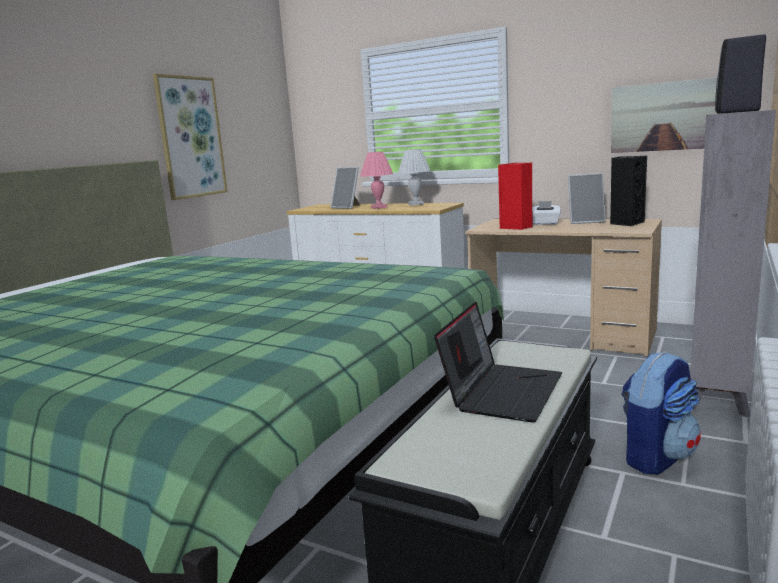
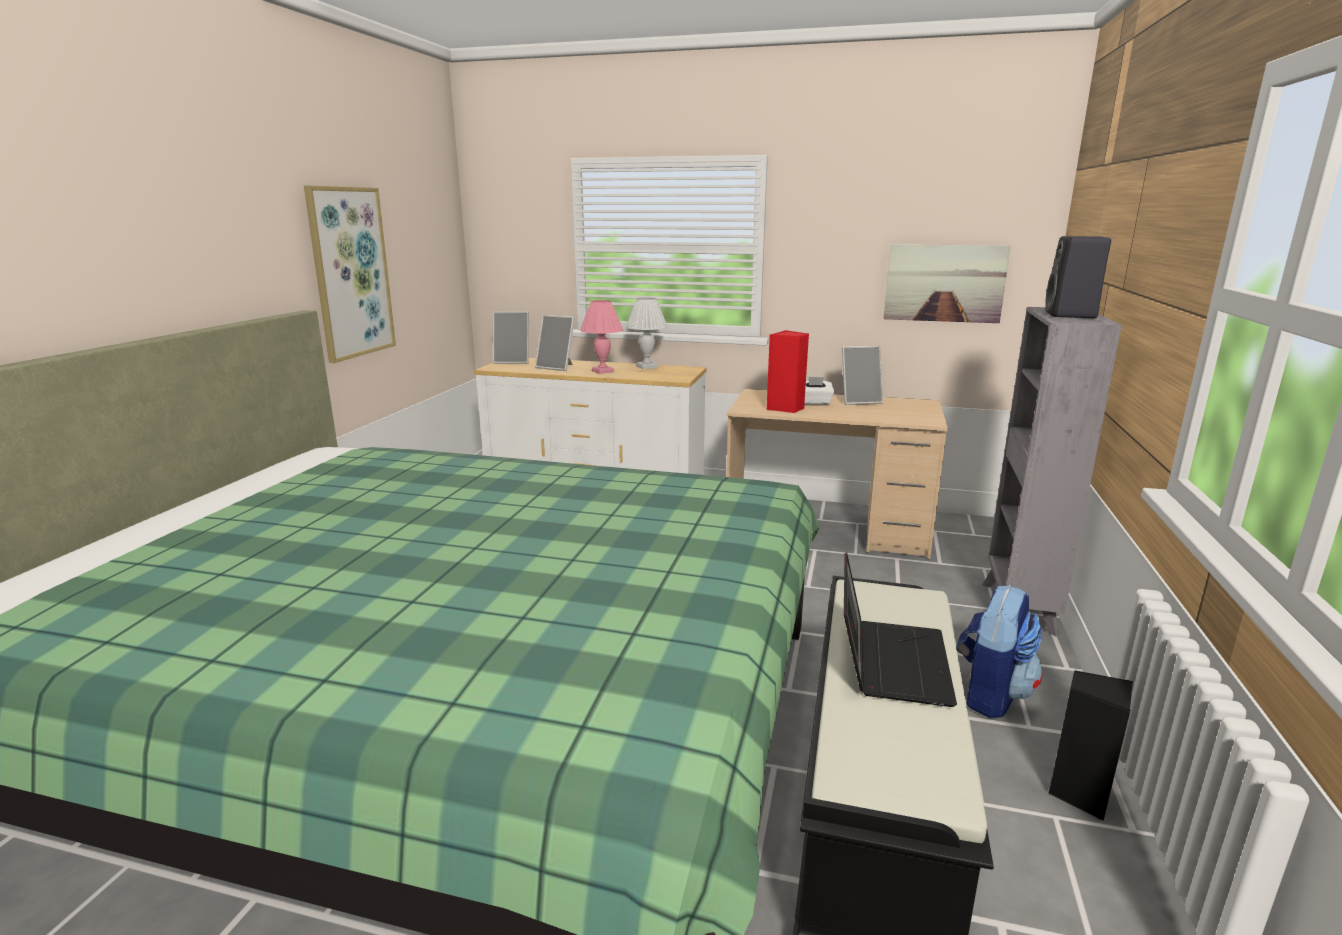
camera: 15 degrees left, 5 degrees up
black speaker [610,156,647,226] -> black speaker moved to [1049,670,1133,821]
none -> picture frame [493,312,529,364]

